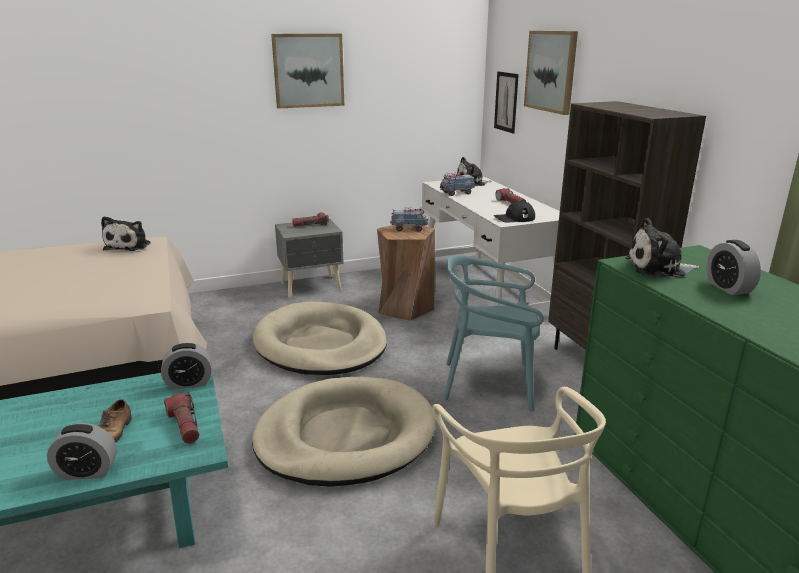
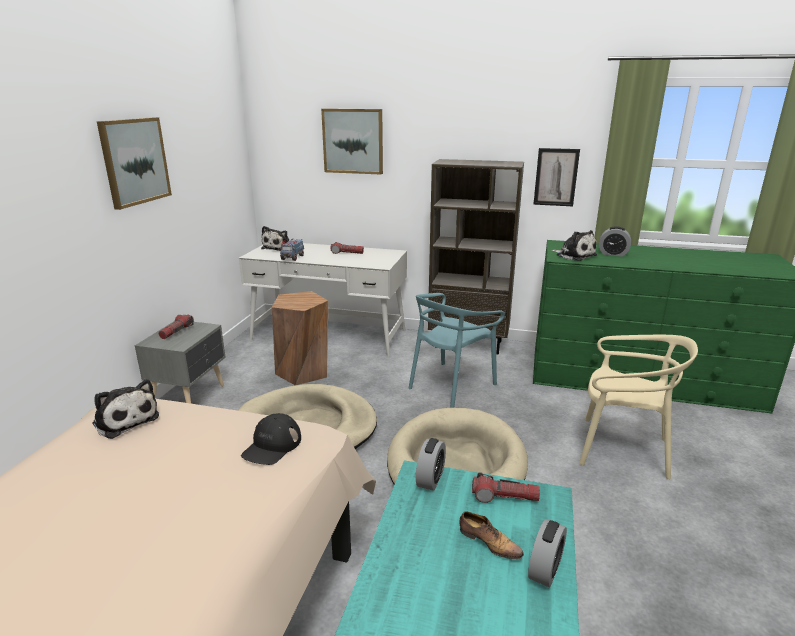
camera: 55 degrees left, 0 degrees up
toy truck [390,207,429,232] -> none
picture [494,71,519,133] -> picture moved to [533,148,580,206]
black cap [494,201,535,222] -> black cap moved to [241,413,301,465]
plush toy [626,218,699,277] -> plush toy turned 75 degrees counterclockwise [551,230,597,261]

